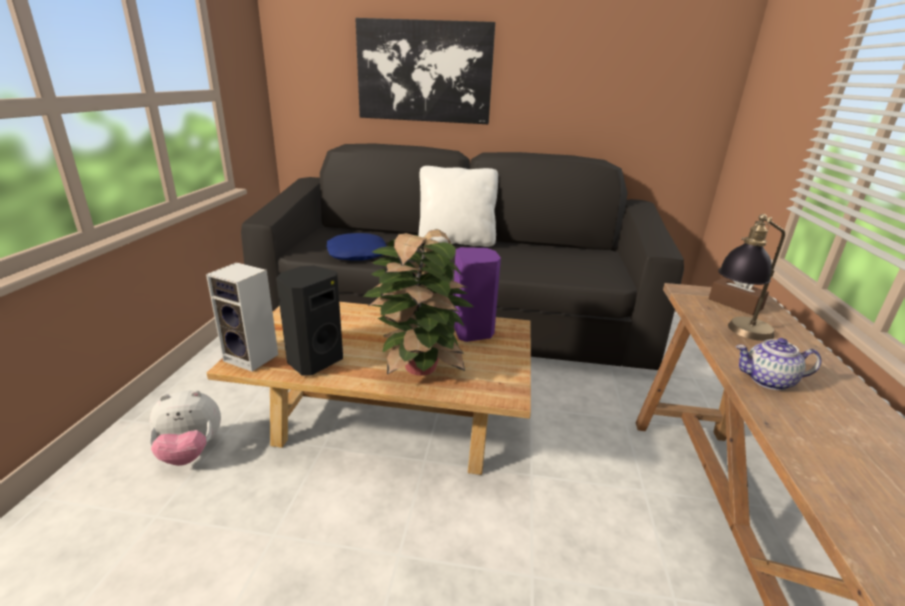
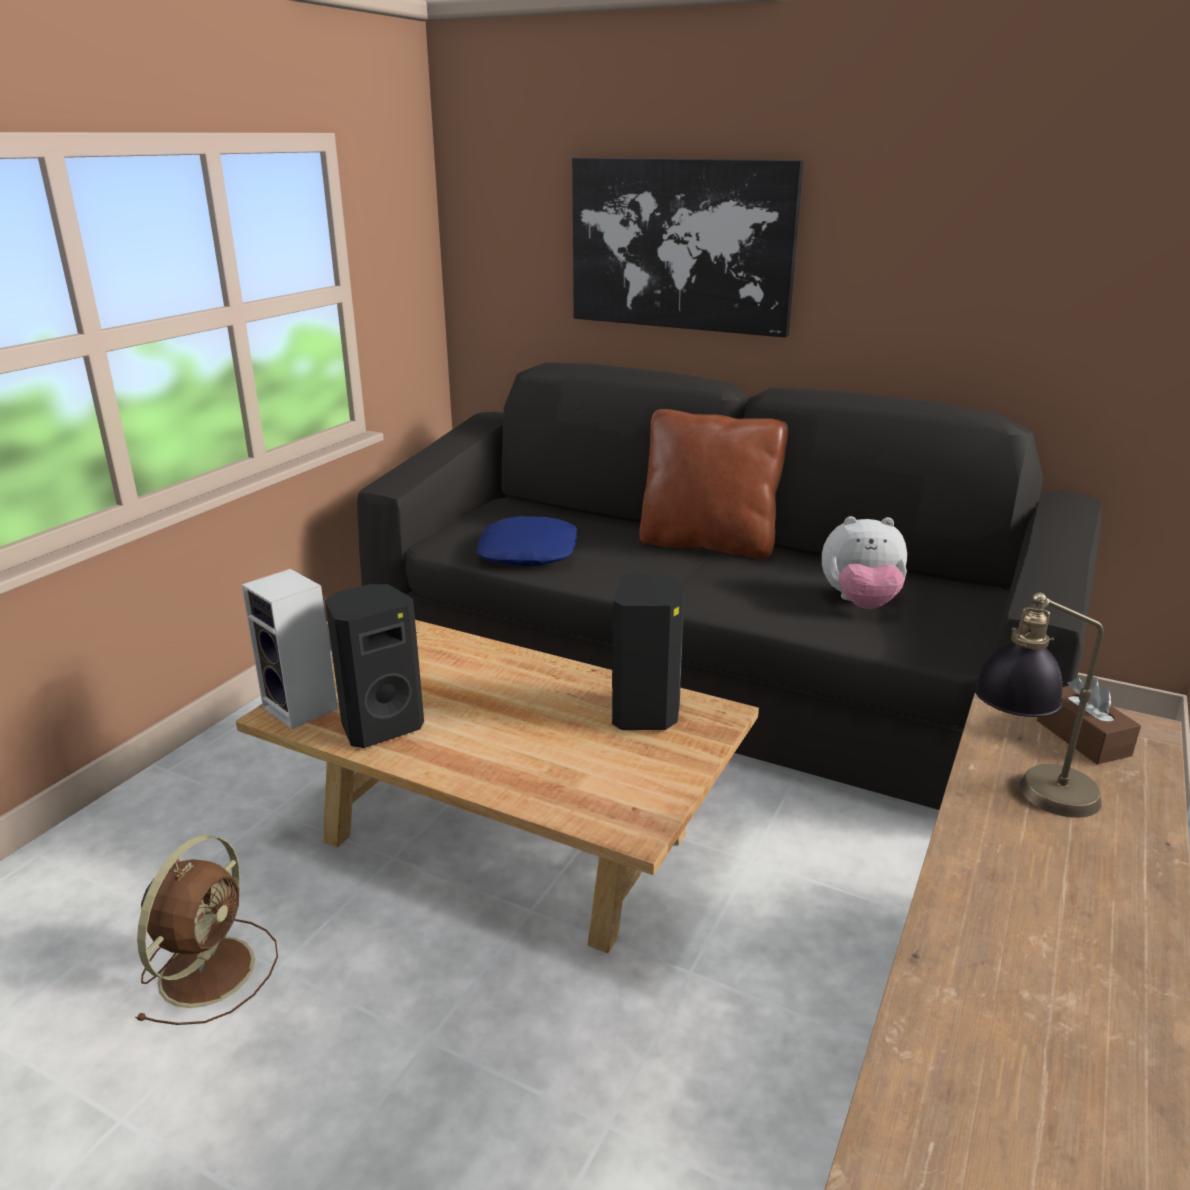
camera: 20 degrees right, 0 degrees up
plush toy [149,391,221,466] -> plush toy moved to [822,516,907,609]
potted plant [363,229,474,376] -> none
white pillow [418,166,498,247] -> brown pillow [639,409,788,559]
purple speaker [454,247,501,342] -> black speaker [612,572,685,730]
teapot [736,338,821,390] -> none
none -> brown fan [135,835,278,1025]

